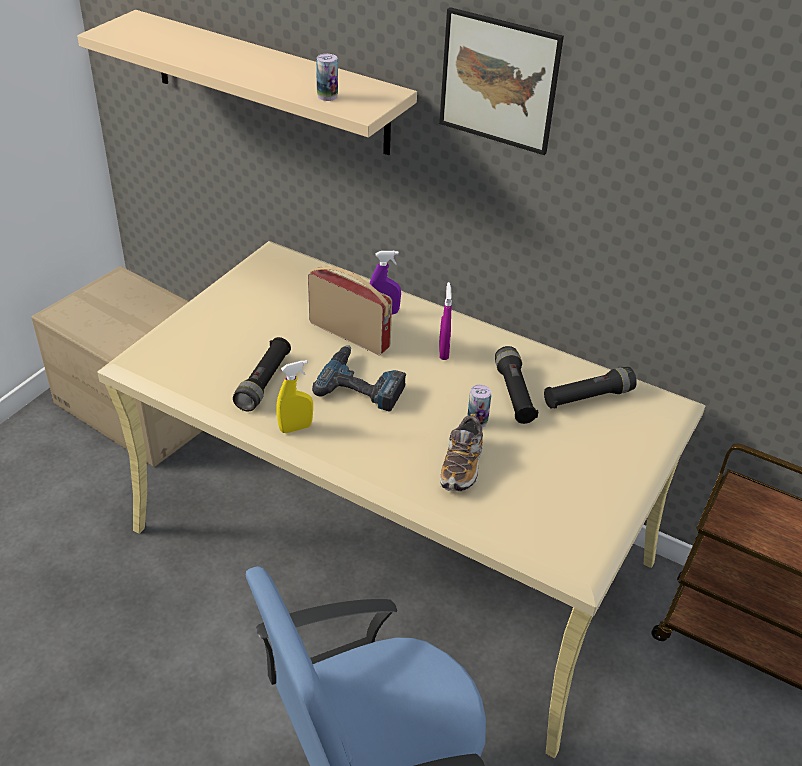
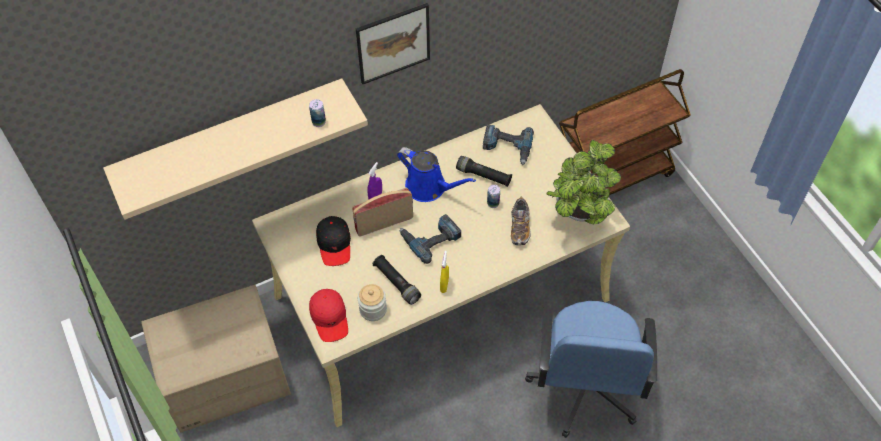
camera: 55 degrees left, 15 degrees up
purple spray bottle [439,282,452,360] -> blue watering can [397,147,476,202]
shoe [440,413,483,492] -> shoe turned 45 degrees clockwise [511,197,531,245]
black flashlight [544,367,637,409] -> power drill [483,124,534,165]
none -> red cap [309,289,348,342]
none -> black cap [316,216,351,266]
none -> jar [358,284,387,321]
none -> potted plant [546,140,621,224]

